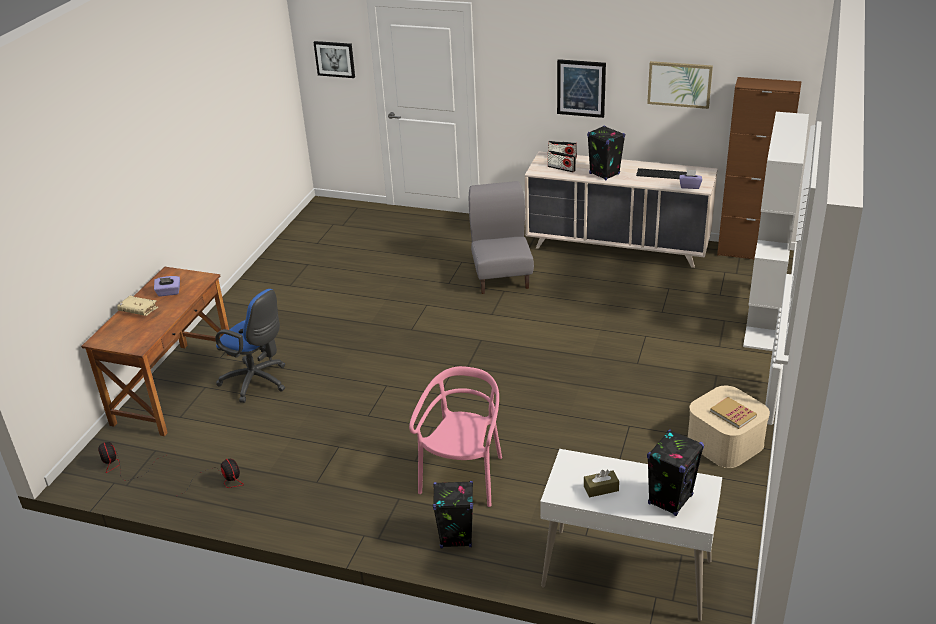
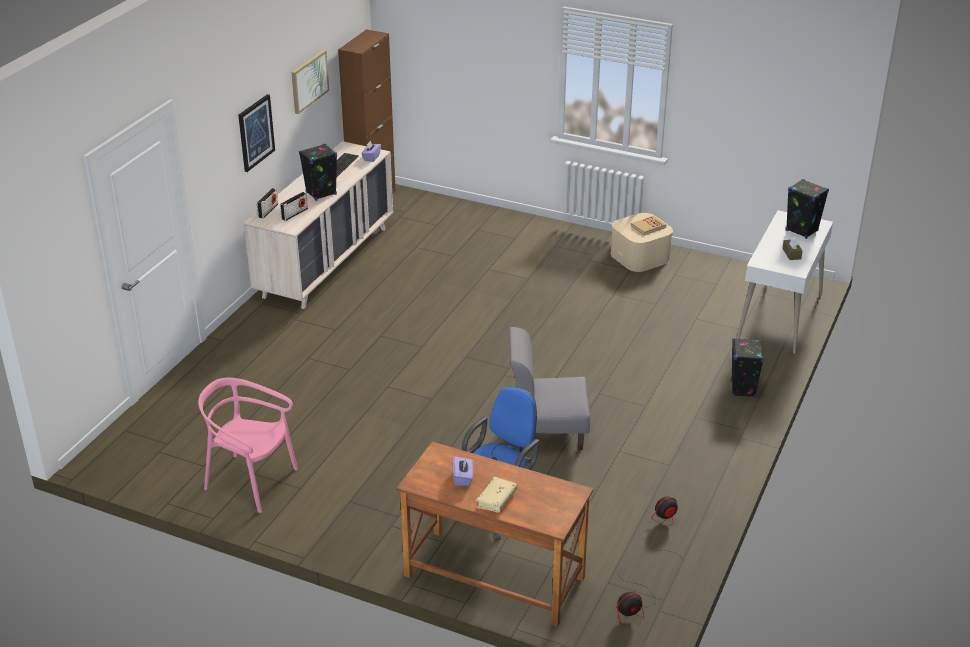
camera: 85 degrees left, 0 degrees up
picture [313,41,355,78] -> none
pink chair [409,366,502,507] -> pink chair moved to [198,378,298,513]
grey chair [469,181,534,294] -> grey chair moved to [509,327,590,450]
white bookcase [743,112,809,351] -> none

